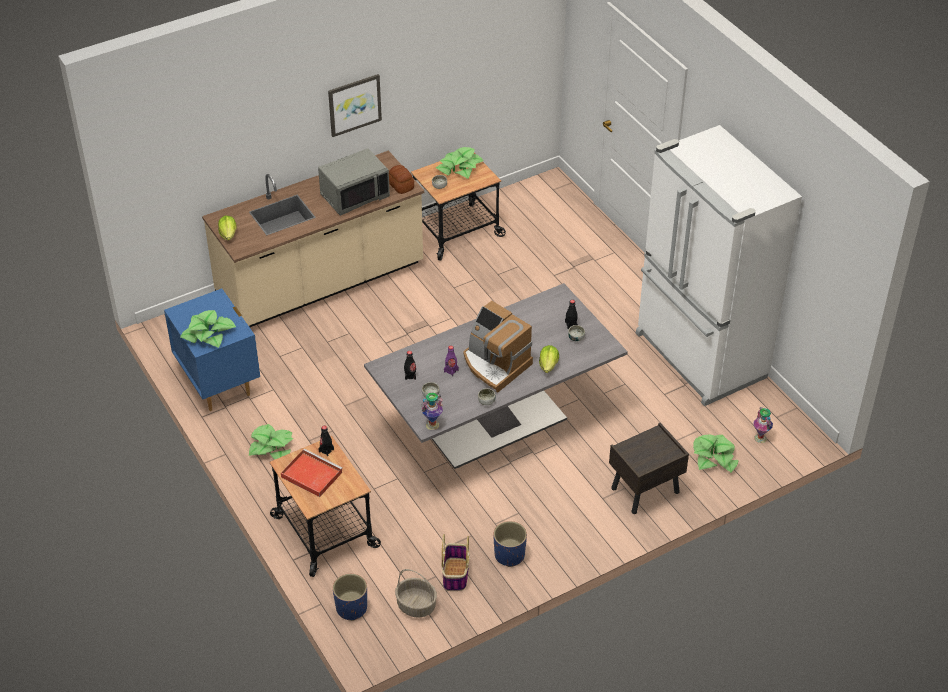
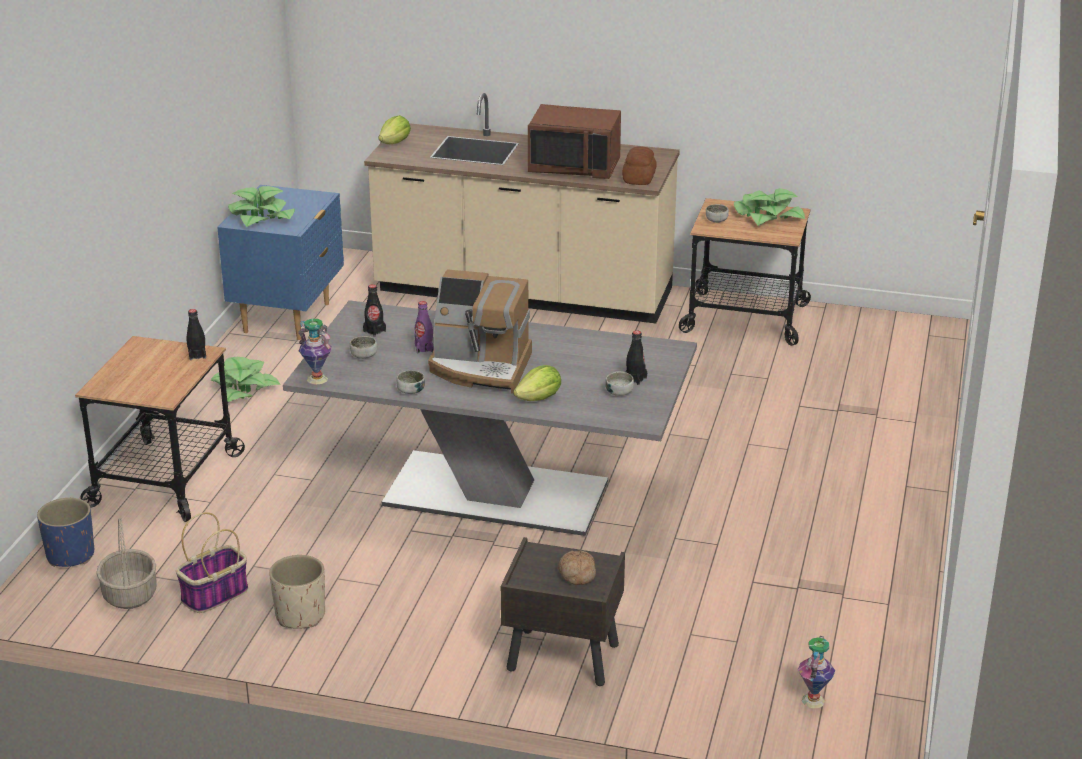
camera: 45 degrees right, 15 degrees down
red tray [281,449,343,497] -> none
grey microwave [318,148,390,216] -> brown microwave [528,104,621,179]
picture [328,74,382,137] -> none
coffee machine [463,301,533,393] -> coffee machine turned 75 degrees counterclockwise [428,269,532,394]
blue planter [493,521,527,567] -> beige planter [269,555,325,629]
white fridge [636,125,802,406] -> none
potted plant [693,434,738,472] -> none
none -> bread [558,550,596,585]

